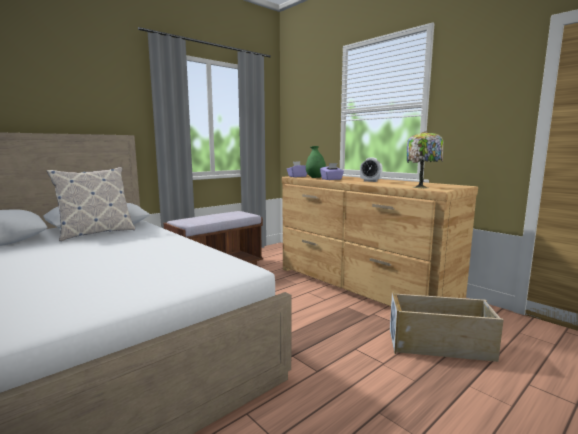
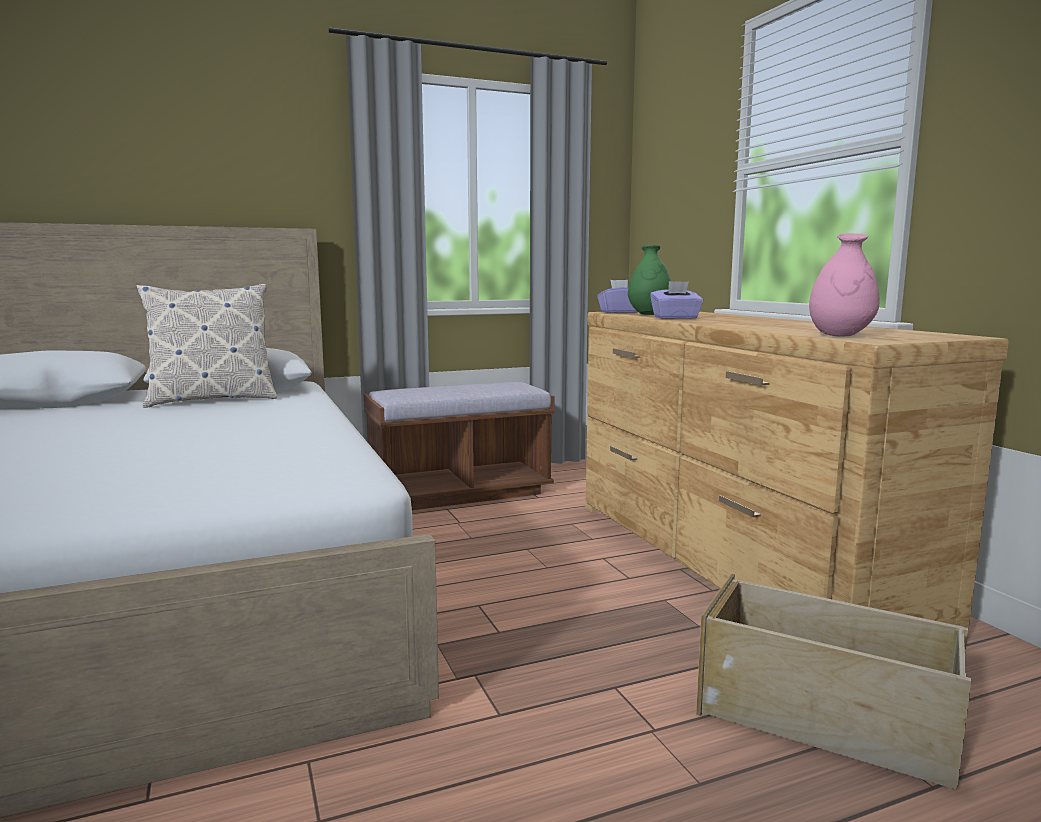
camera: 20 degrees right, 0 degrees up
alarm clock [360,158,383,182] -> none
table lamp [407,131,443,188] -> pink vase [809,233,879,337]

